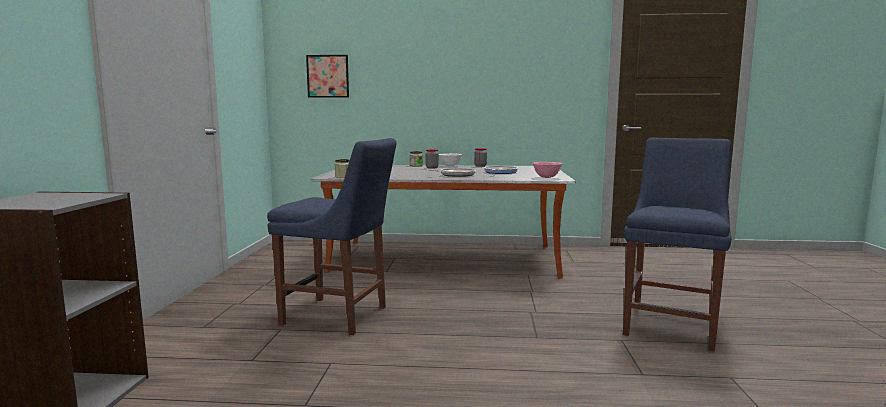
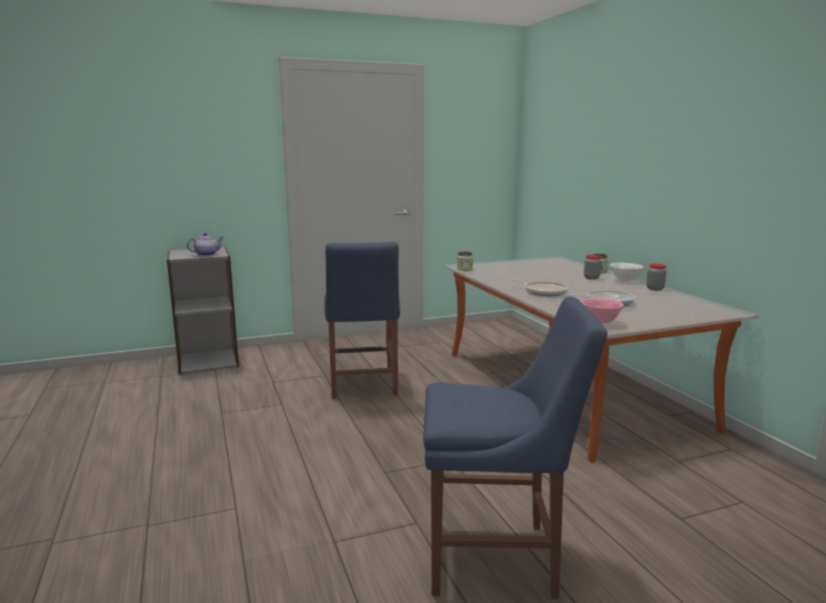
camera: 65 degrees right, 5 degrees up
picture [306,55,349,98] -> none
none -> teapot [187,233,224,256]

